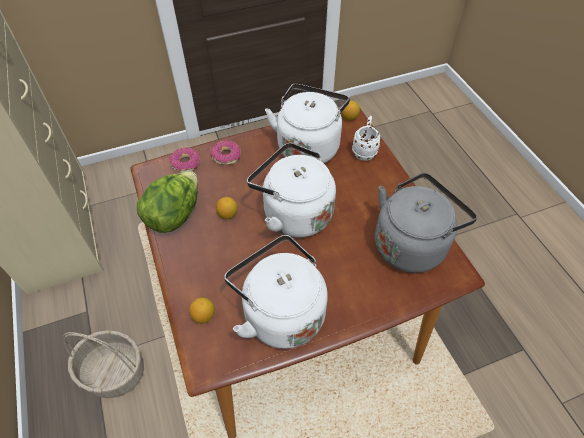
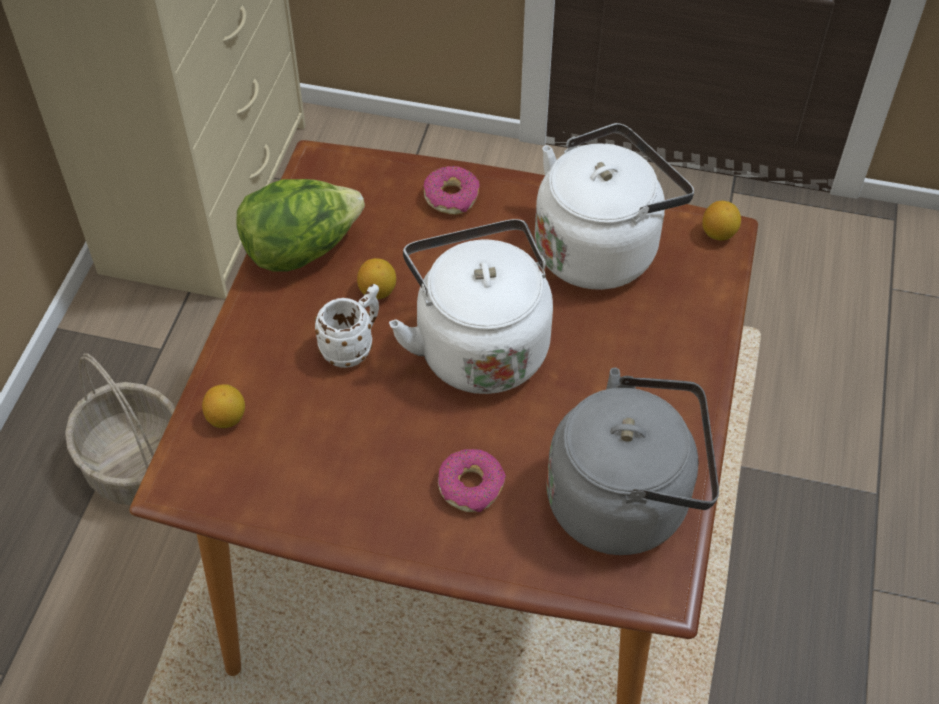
camera: 35 degrees right, 0 degrees up
donut [169,147,200,172] -> donut moved to [438,449,506,512]
white kettle [224,235,328,349] -> none
white mug [352,116,381,161] -> white mug moved to [314,284,379,368]

